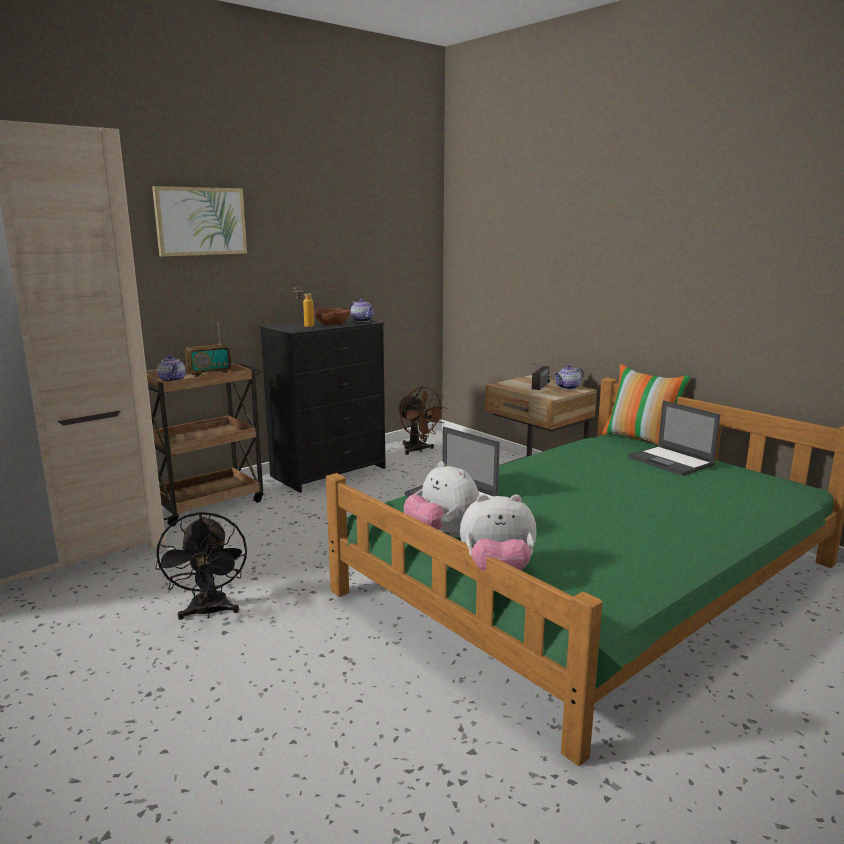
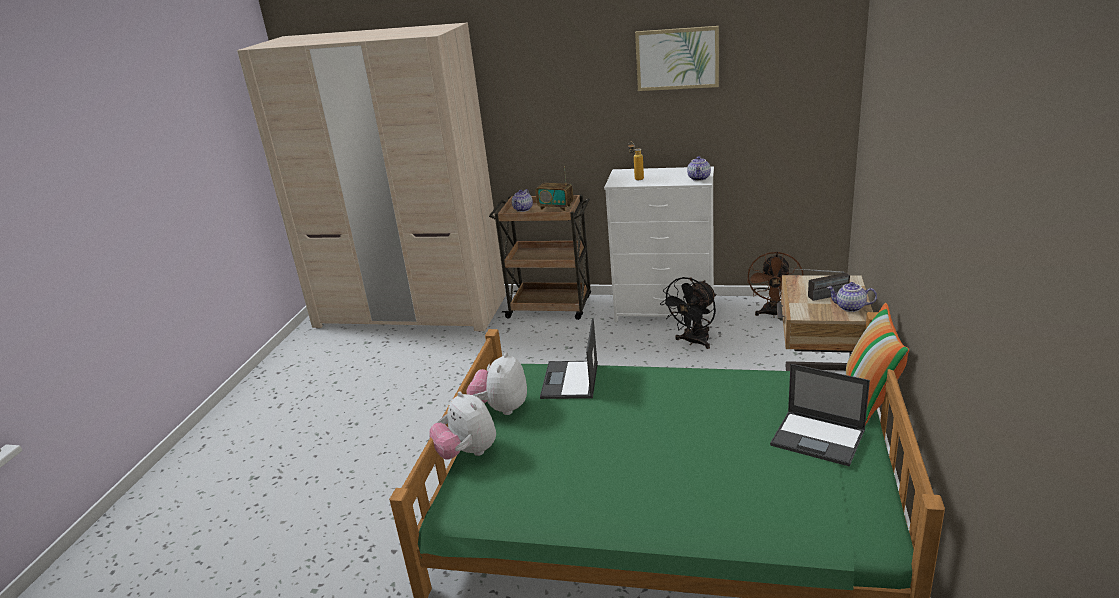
camera: 55 degrees right, 10 degrees up
picture [152,186,247,257] -> picture moved to [635,26,719,91]
black fan [155,512,247,620] -> black fan moved to [660,277,716,349]
black dresser [259,316,386,493] -> white dresser [604,167,714,324]
brown bowl [314,307,350,325] -> none
laptop [628,401,720,476] -> laptop turned 75 degrees counterclockwise [770,364,870,466]

